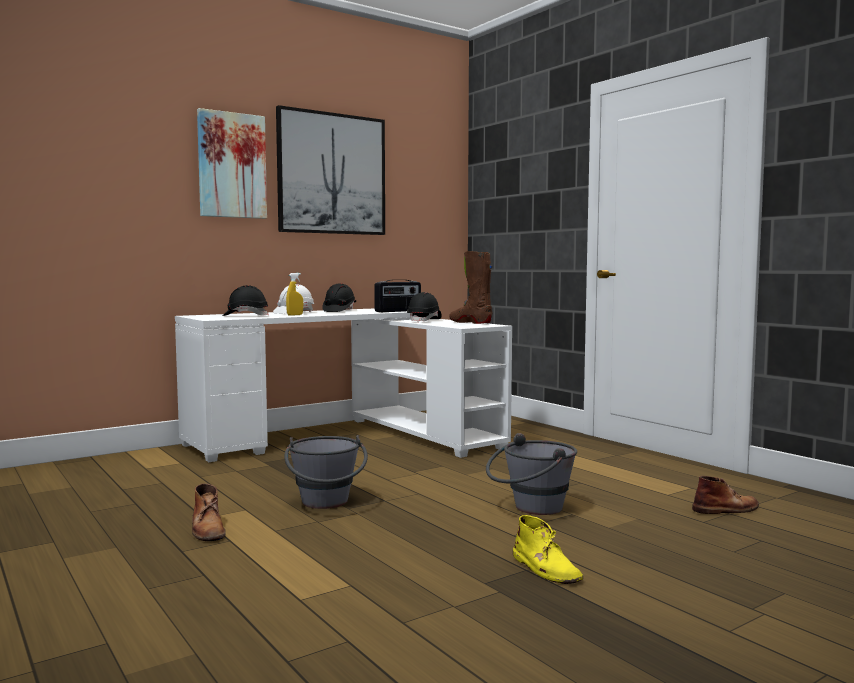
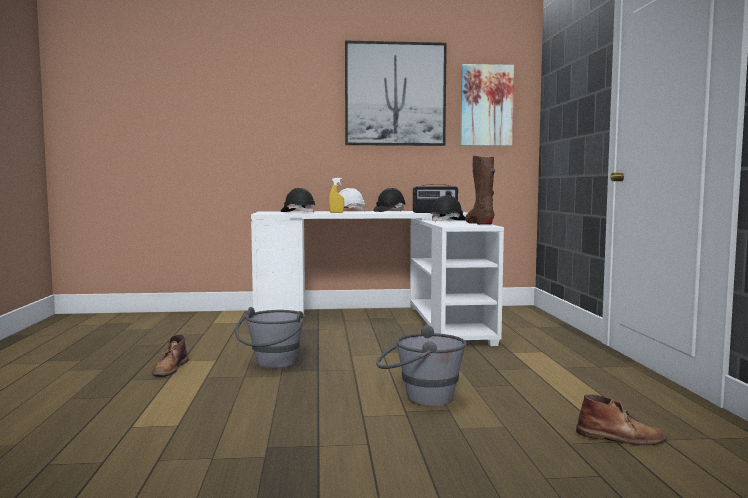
camera: 30 degrees right, 0 degrees up
picture [197,108,267,219] -> picture moved to [460,64,514,146]
yellow boot [513,515,583,584] -> none

